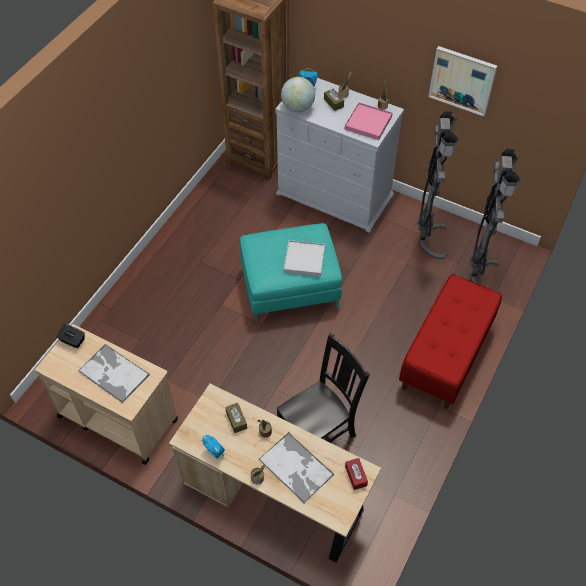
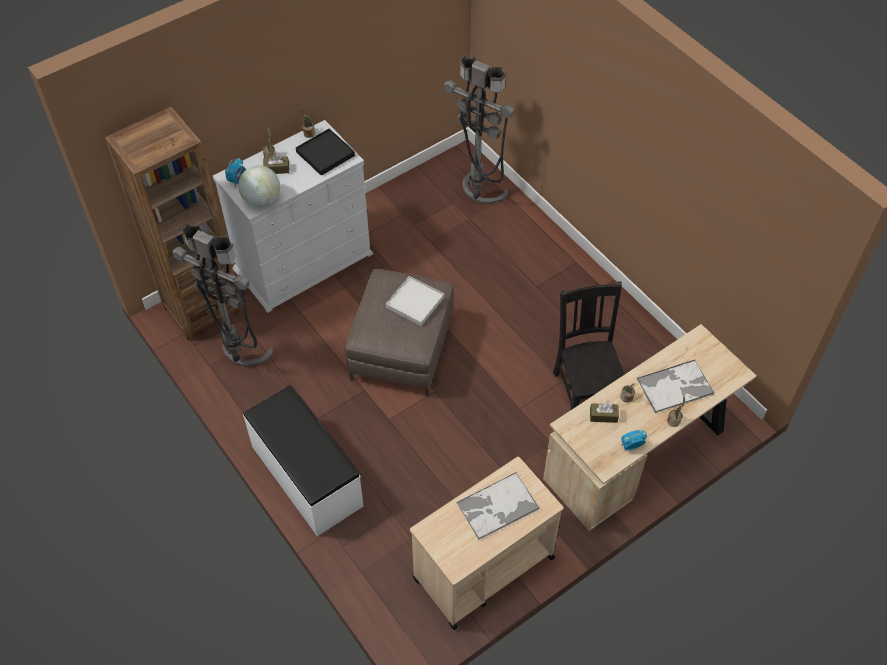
camera: 65 degrees left, 0 degrees up
black tissue box [56,324,85,348] -> none
turquoise ottoman [240,223,342,322] -> brown ottoman [345,269,454,396]
pink tray [345,102,392,140] -> black tray [296,129,355,176]
red tissue box [345,458,368,490] -> none
red bench [399,274,502,409] -> none
grey floor lamp [418,111,459,259] -> grey floor lamp moved to [172,224,273,367]
picture [428,46,497,116] -> none
none -> white bench [243,385,364,536]

